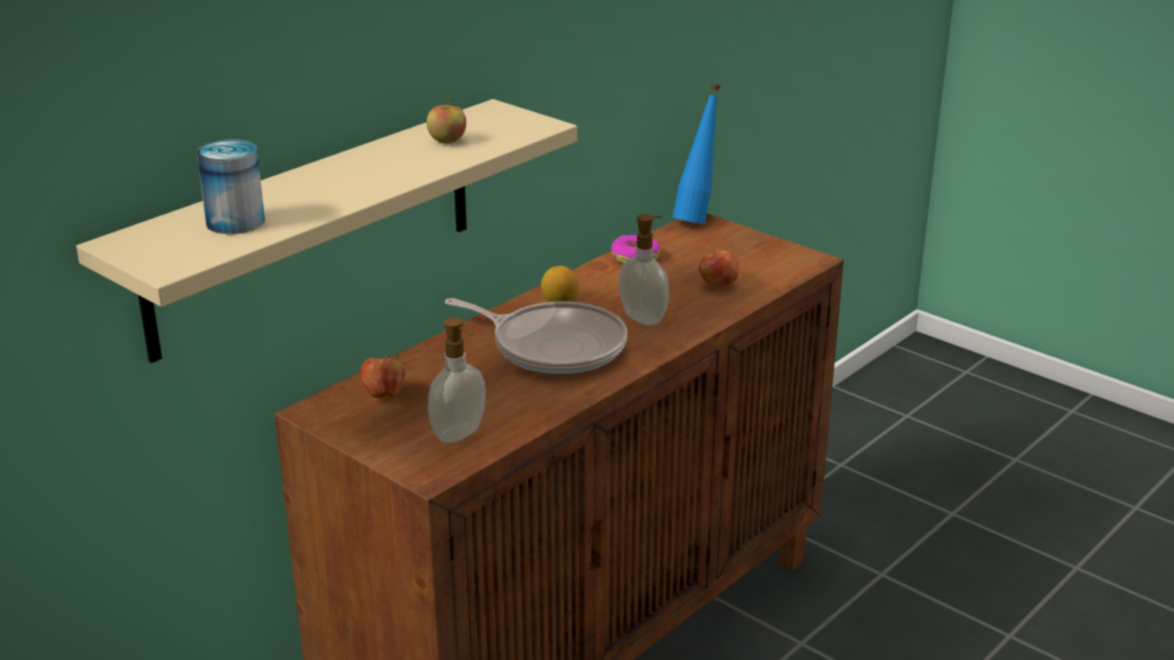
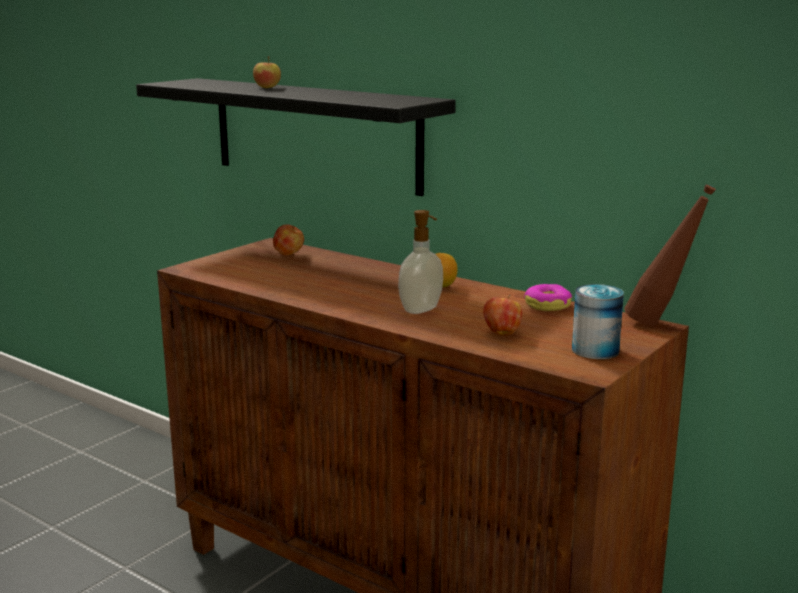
camera: 85 degrees right, 10 degrees down
beige shelf [76,99,577,363] -> black shelf [136,78,456,196]
can [197,139,265,234] -> can moved to [572,284,624,359]
apple [426,97,466,144] -> apple moved to [253,56,281,88]
soap dispenser [428,317,486,443] -> none
frying pan [445,298,627,375] -> none
blue bottle [673,84,720,224] -> brown bottle [624,185,716,326]

